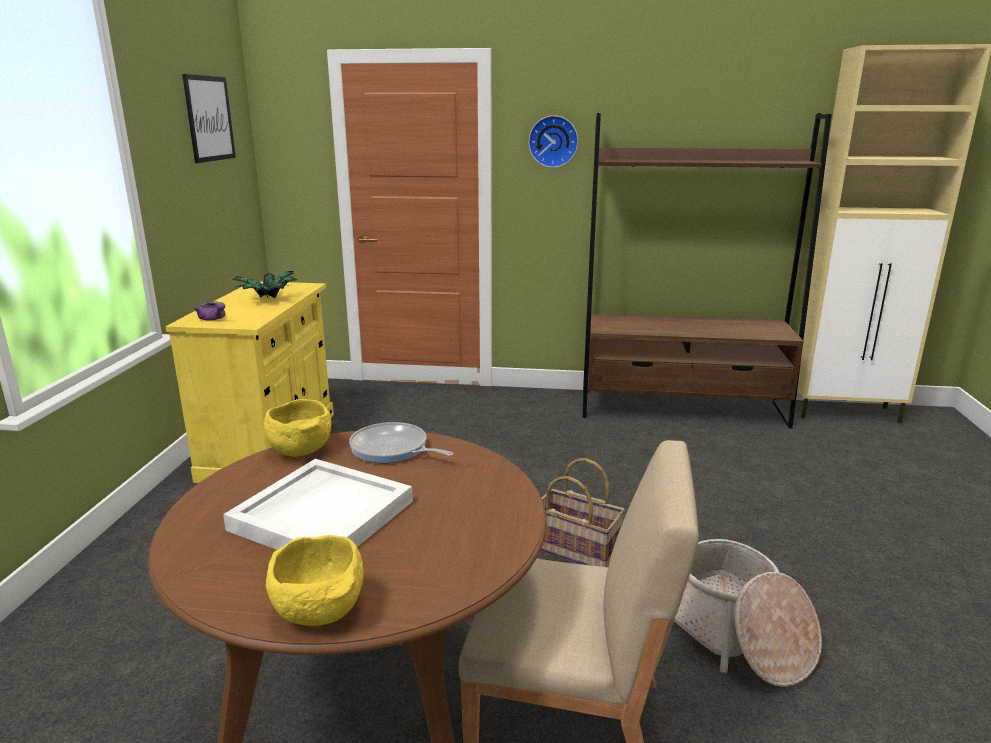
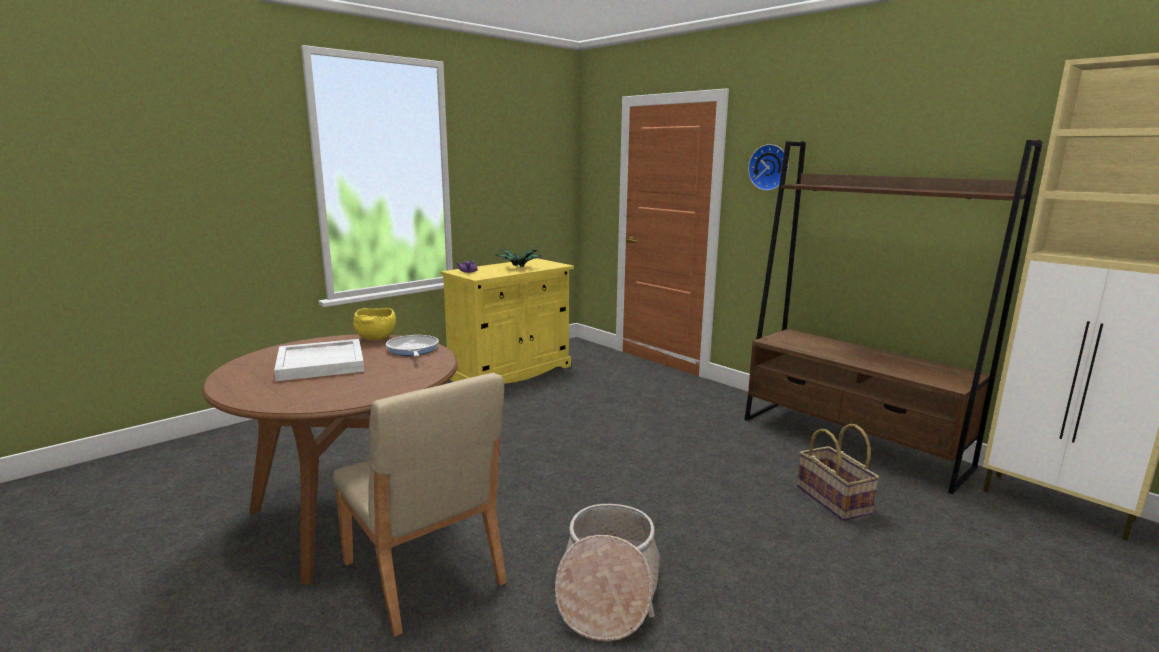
camera: 40 degrees right, 5 degrees down
picture [182,74,236,163] -> none
yellow bowl [266,535,364,626] -> none
basket [540,458,625,567] -> basket moved to [797,424,880,521]

